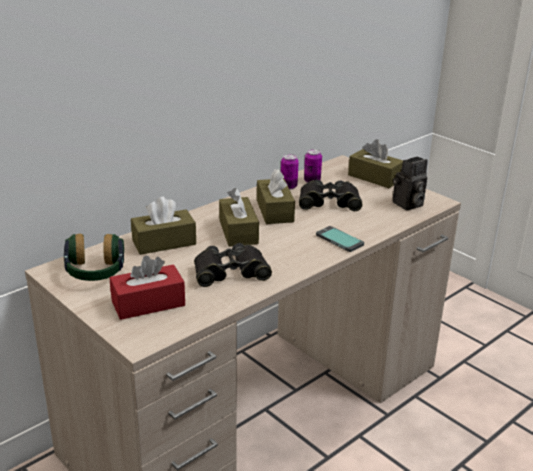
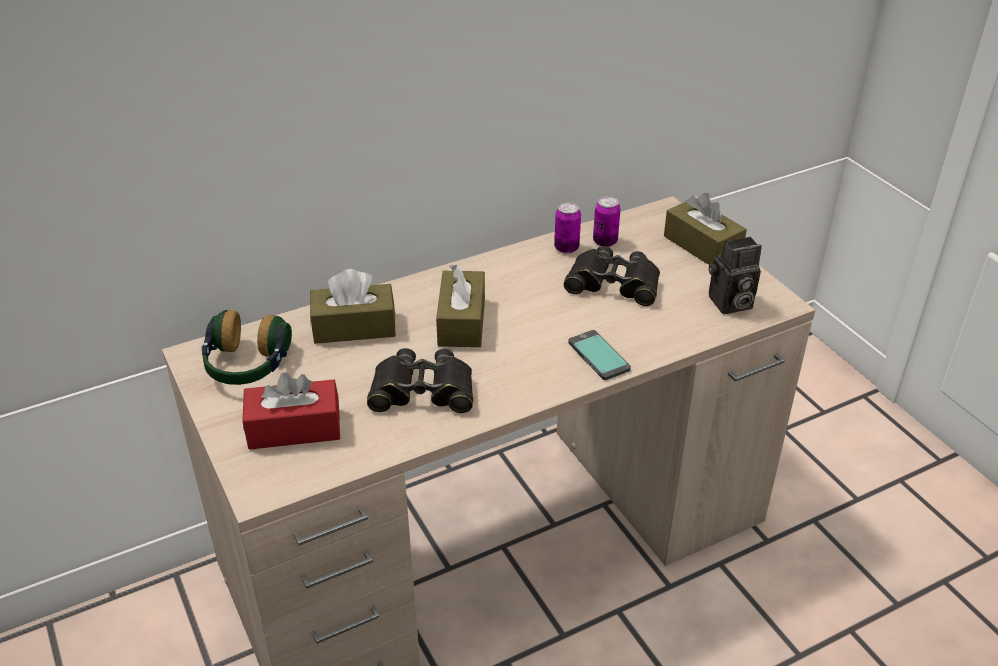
camera: 15 degrees right, 10 degrees up
brown tissue box [257,169,295,224] -> none

